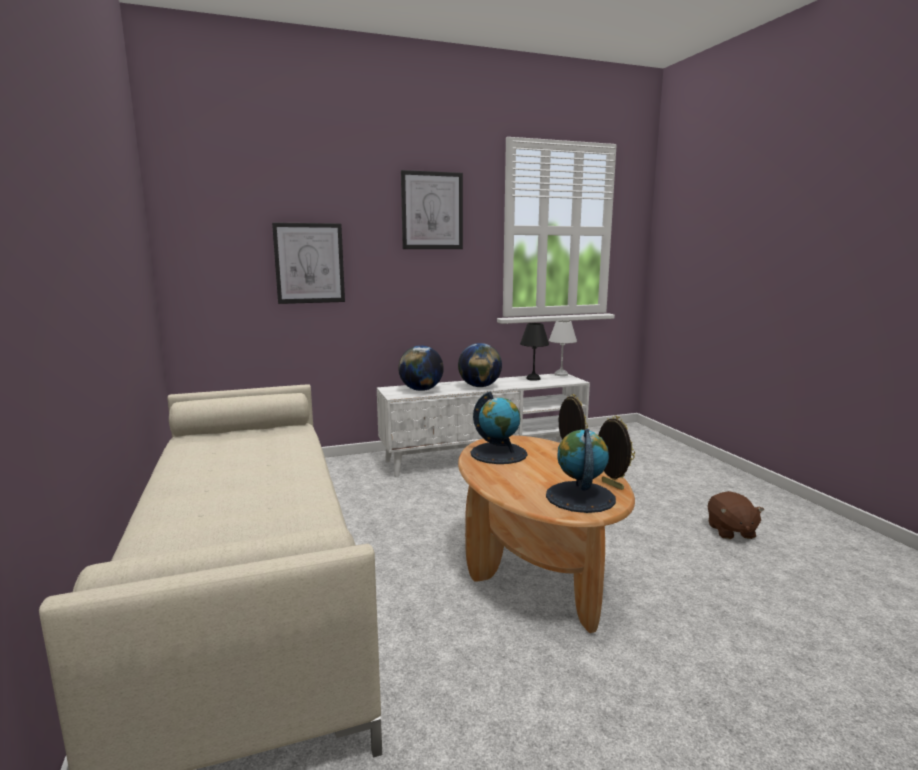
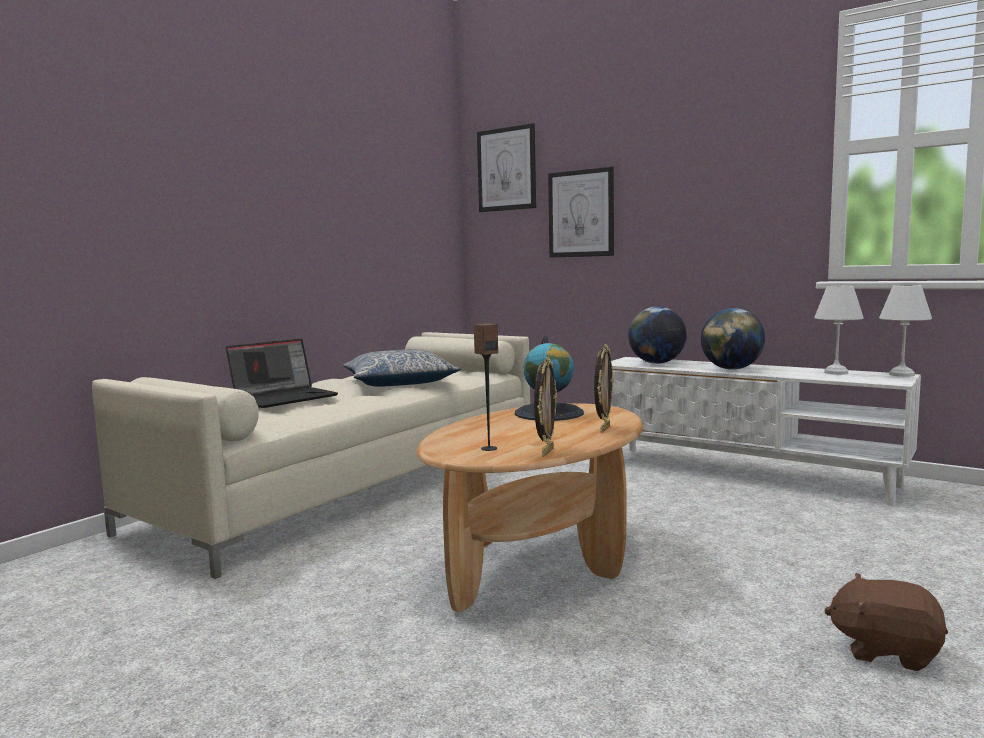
camera: 55 degrees right, 5 degrees down
picture [401,170,463,249] -> picture moved to [477,123,536,212]
black table lamp [520,323,549,381] -> white table lamp [814,286,864,375]
globe [546,428,616,513] -> speaker [474,323,498,451]
brown plush toy [708,491,764,539] -> brown plush toy turned 60 degrees clockwise [824,573,948,671]
none -> laptop [225,339,338,408]
none -> pillow [343,349,461,387]

